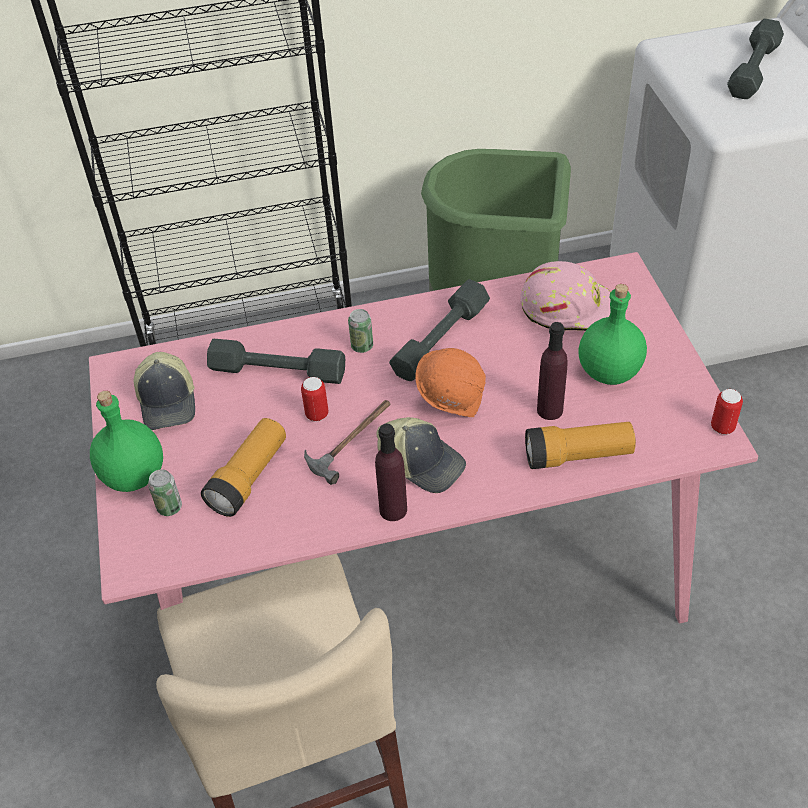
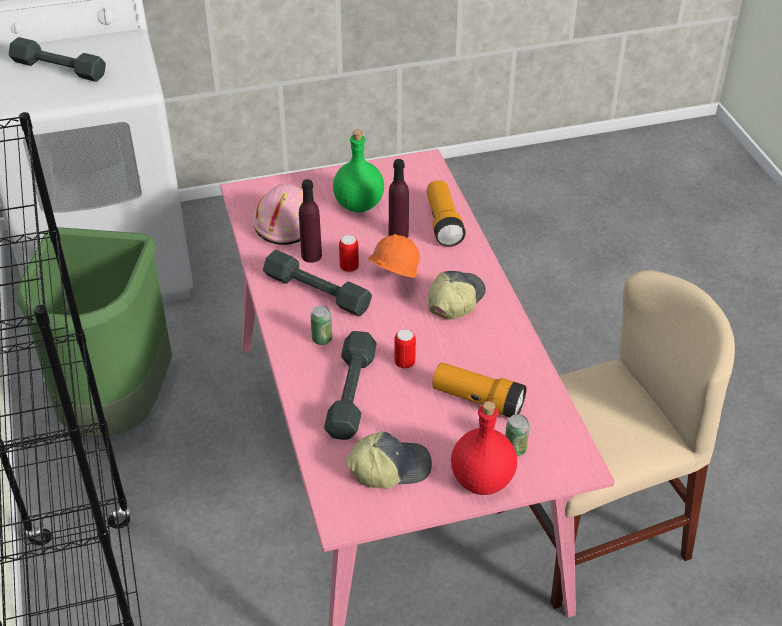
camera: 95 degrees left, 5 degrees down
green bottle [90,391,163,492] -> red bottle [451,401,517,495]
hammer [304,400,391,485] -> none
purple bottle [375,423,407,521] -> purple bottle moved to [299,179,322,263]
can [711,389,743,435] -> can moved to [339,235,359,272]

